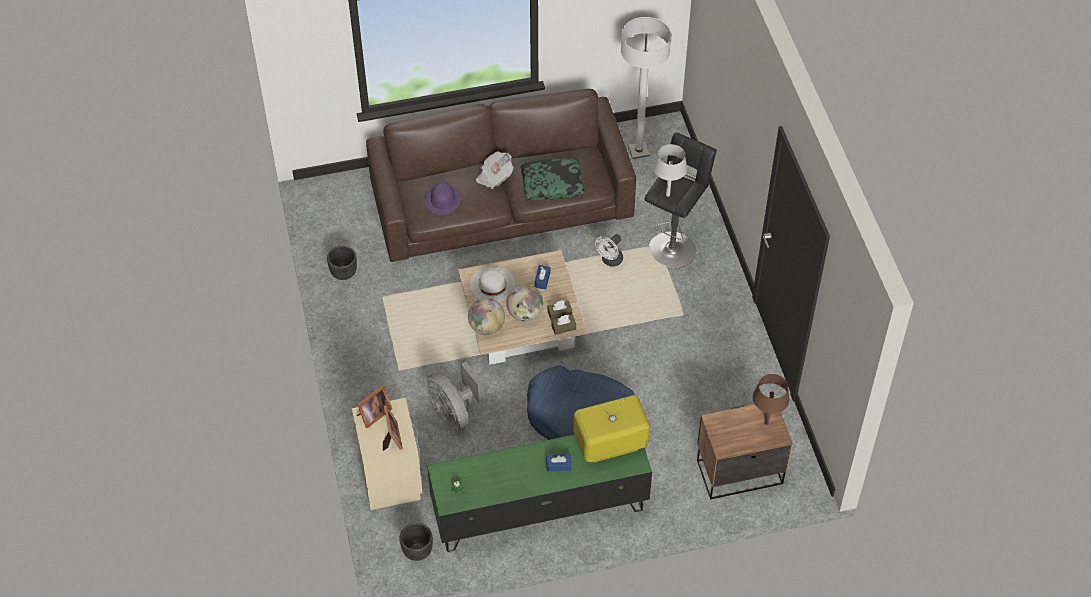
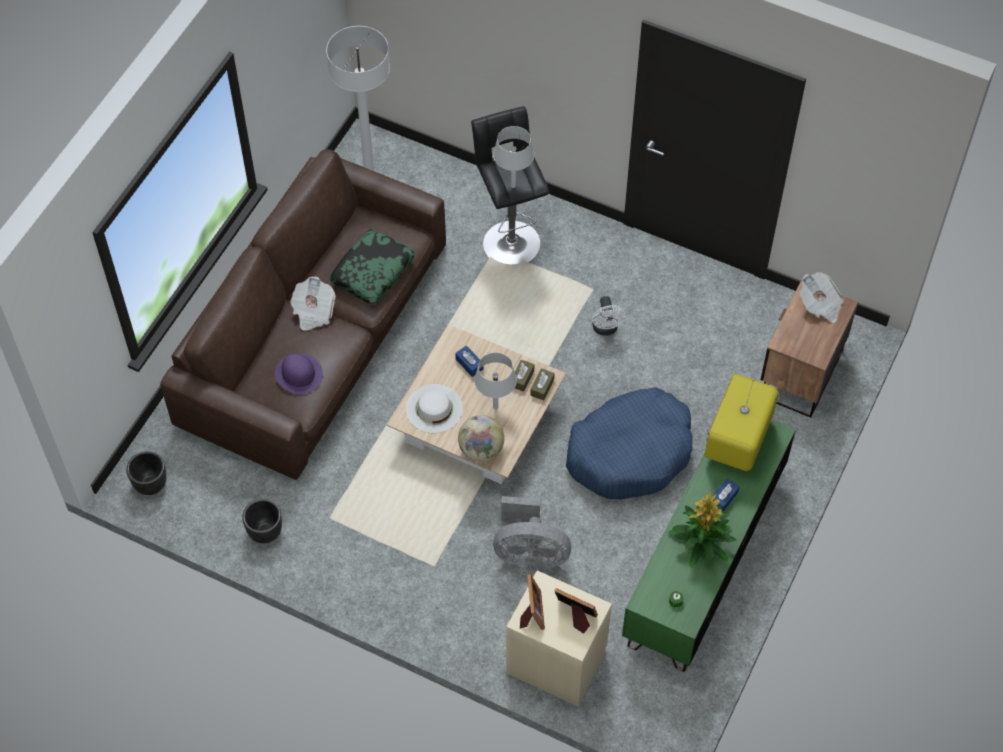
camera: 50 degrees left, 5 degrees up
black planter [399,522,433,561] -> black planter moved to [126,451,167,495]
globe [507,285,543,321] -> grey table lamp [474,352,517,409]
white fan [595,234,623,267] -> white fan moved to [592,296,626,336]
brown table lamp [753,374,790,425] -> newspaper [800,272,844,323]
none -> potted plant [667,491,736,568]

